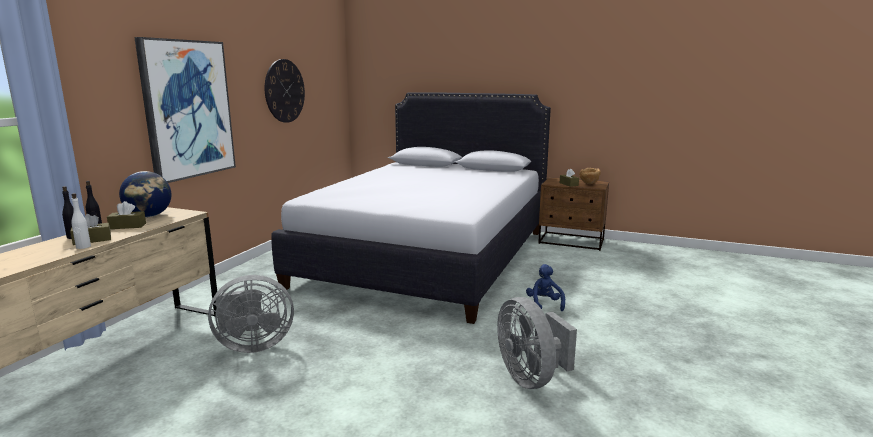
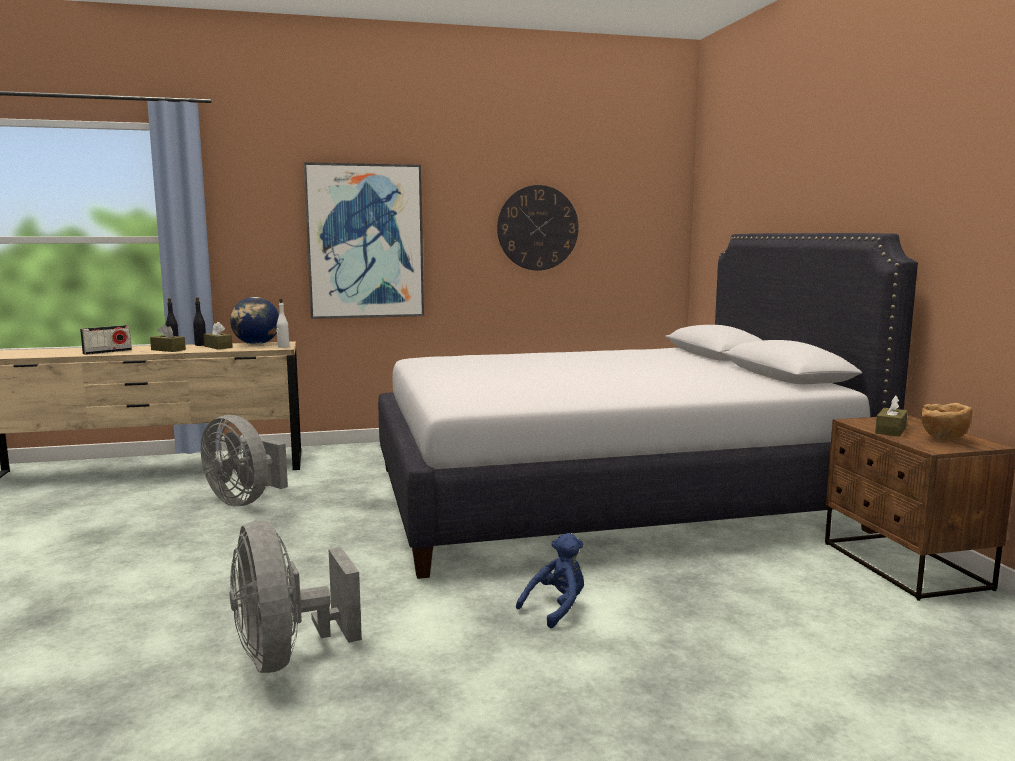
camera: 55 degrees right, 5 degrees down
white bottle [71,193,91,249] -> white bottle moved to [276,299,289,348]
grey fan [497,297,577,389] -> grey fan turned 60 degrees counterclockwise [230,521,362,673]
none -> radio [80,325,132,355]

